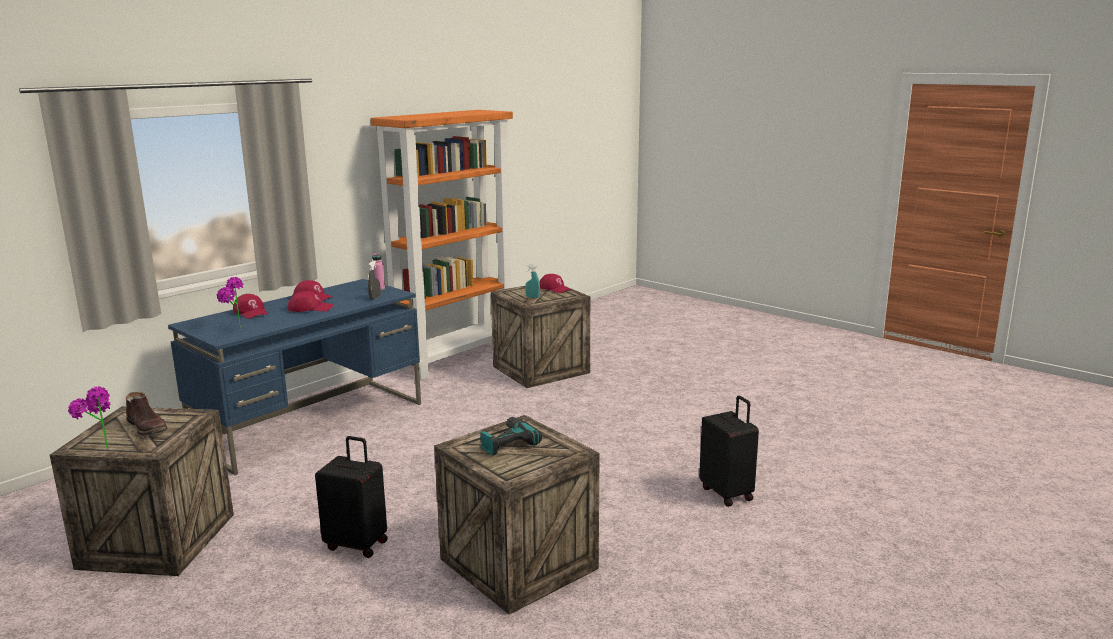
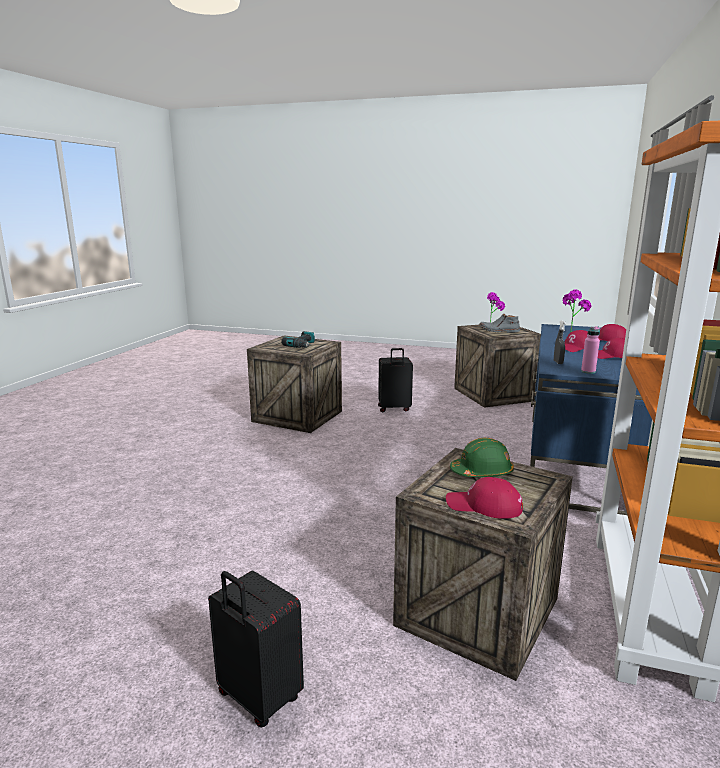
camera: 155 degrees right, 0 degrees up
brown boot [126,392,167,436] -> grey boot [479,314,520,333]
turquoise spray bottle [525,265,540,298] -> green hard hat [450,438,514,477]
black suitcase [699,396,759,507] -> black suitcase moved to [208,571,304,727]

